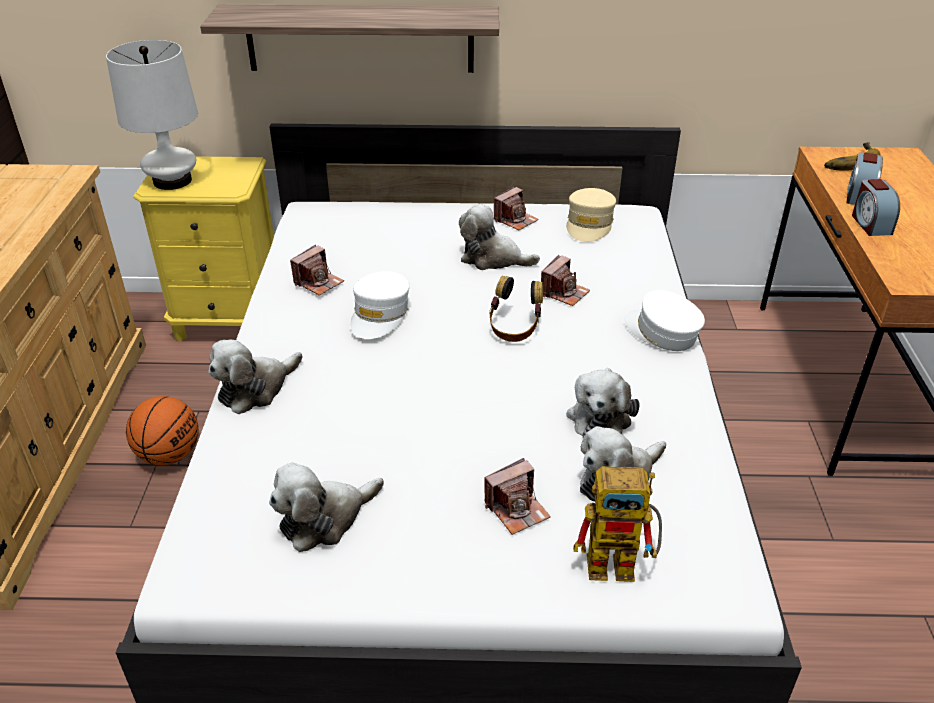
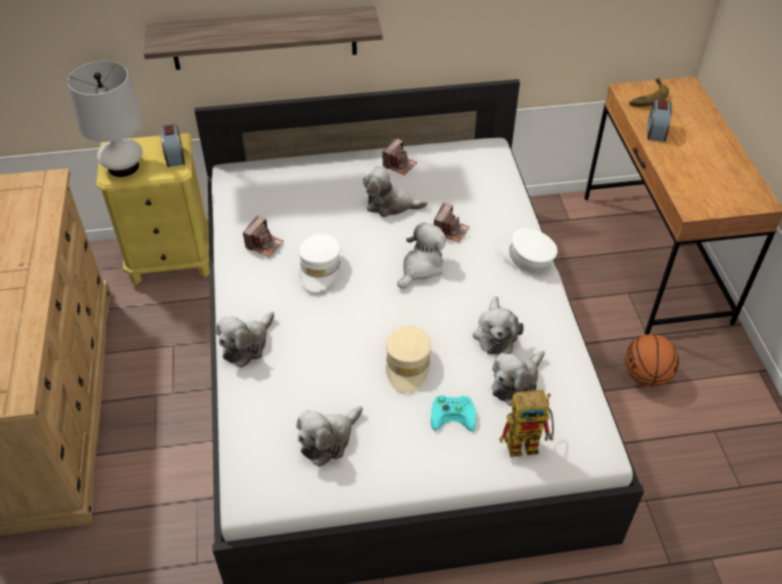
camera: 10 degrees left, 10 degrees up
basketball [126,396,199,465] -> basketball moved to [625,334,679,387]
camera [484,458,551,535] -> turquoise game controller [431,395,476,431]
headphones [489,276,543,342] -> plush toy [397,223,446,289]
beige cap [566,188,616,242] -> beige cap moved to [386,326,431,393]
alarm clock [852,179,900,236] -> alarm clock moved to [160,124,185,167]

